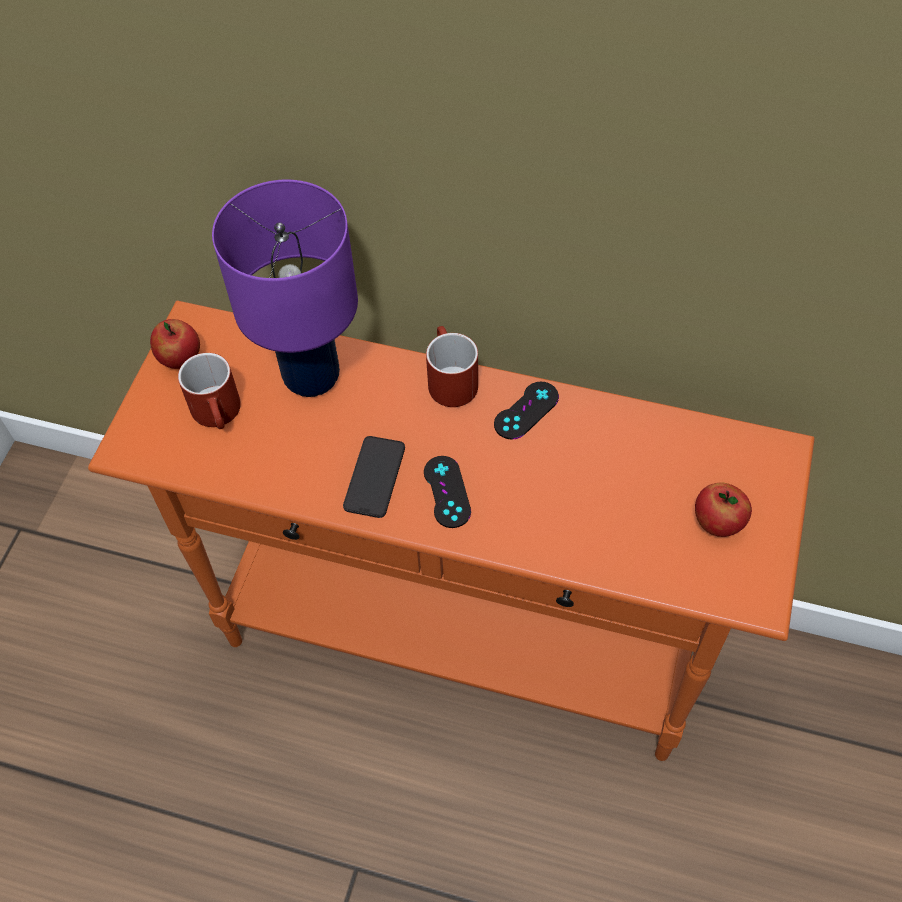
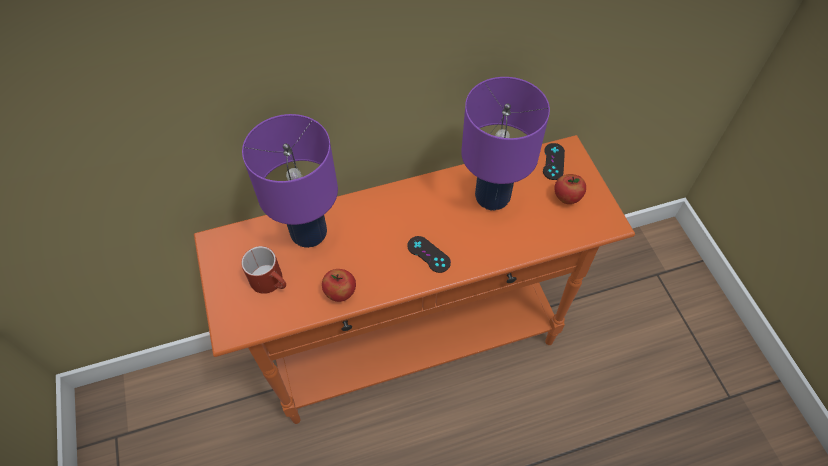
camera: 35 degrees left, 0 degrees up
apple [150,319,200,369] -> apple moved to [322,269,356,302]
phone [343,436,405,518] -> none
red mug [426,326,478,407] -> none
black game controller [494,381,559,440] -> black game controller moved to [543,143,565,180]
none -> purple table lamp [461,77,550,211]

